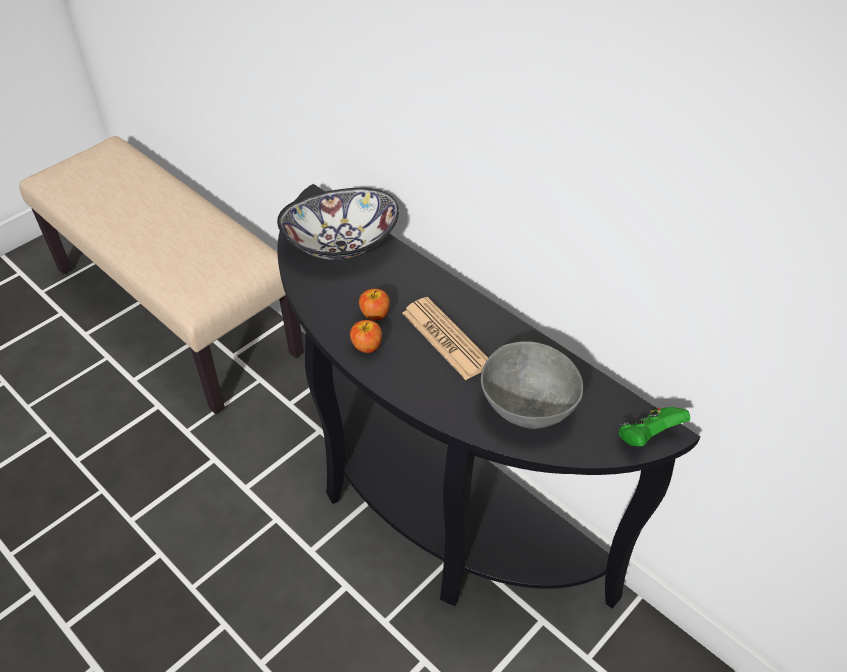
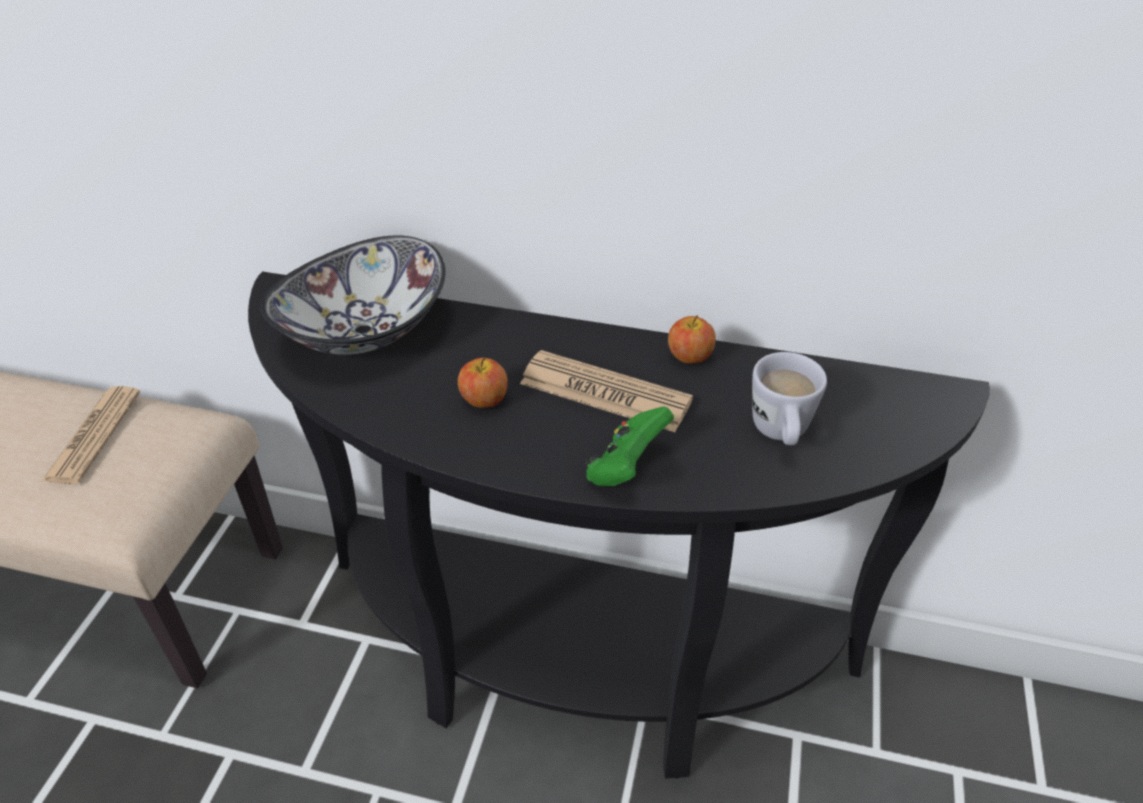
camera: 30 degrees left, 5 degrees down
apple [350,320,382,353] -> apple moved to [668,315,716,363]
grey bowl [481,341,583,429] -> white mug [752,352,827,445]
green game controller [619,407,690,447] -> green game controller moved to [585,406,674,486]
none -> newspaper [41,386,140,485]

